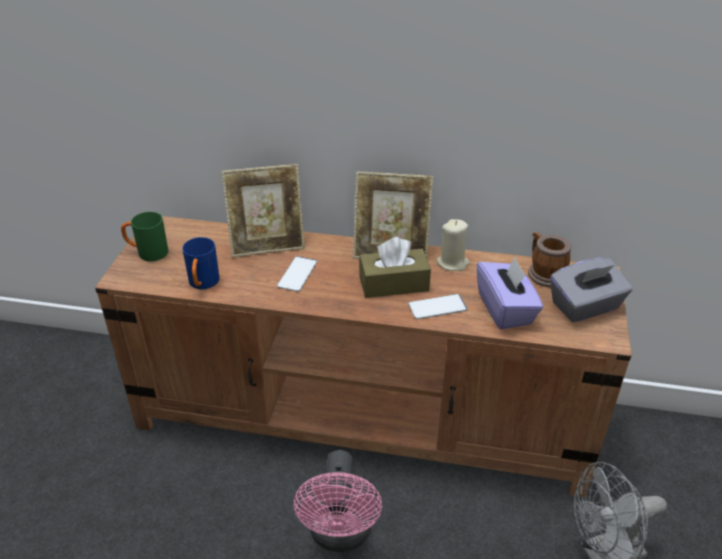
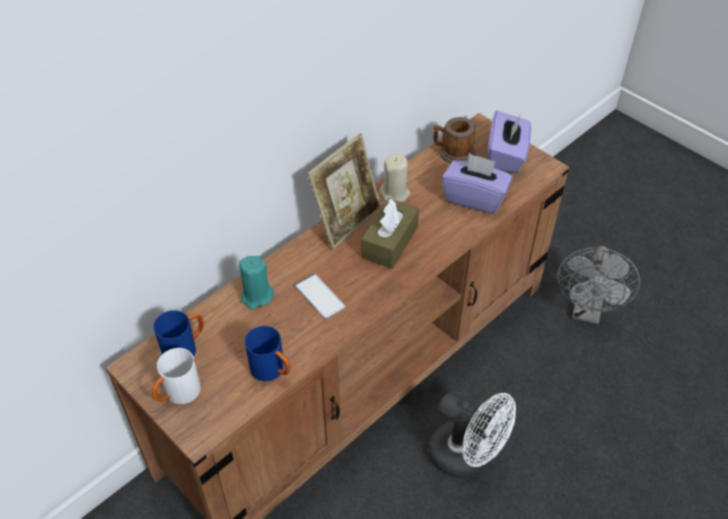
camera: 55 degrees left, 10 degrees up
green mug [121,212,168,262] -> white mug [152,348,201,404]
picture frame [221,164,305,258] -> turquoise candle [239,256,274,310]
pink fan [293,450,382,552] -> white fan [428,393,516,478]
phone [408,294,468,319] -> none
grey tissue box [550,257,633,322] -> purple tissue box [488,110,531,173]
none -> blue mug [153,310,204,357]

